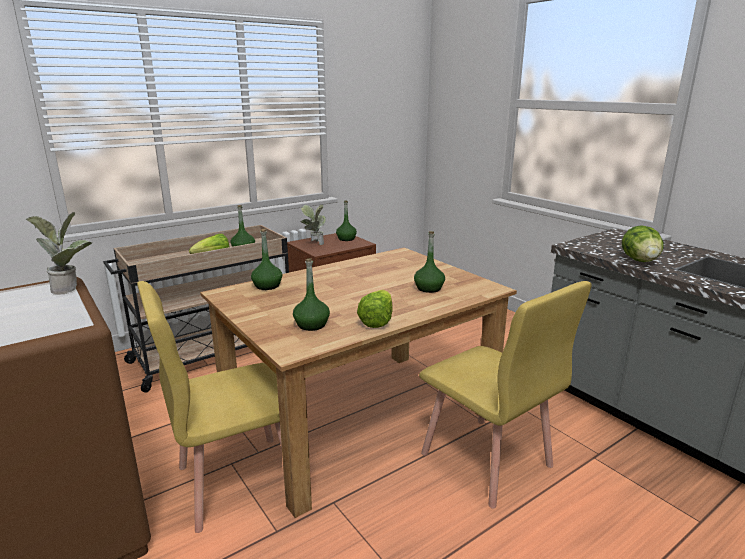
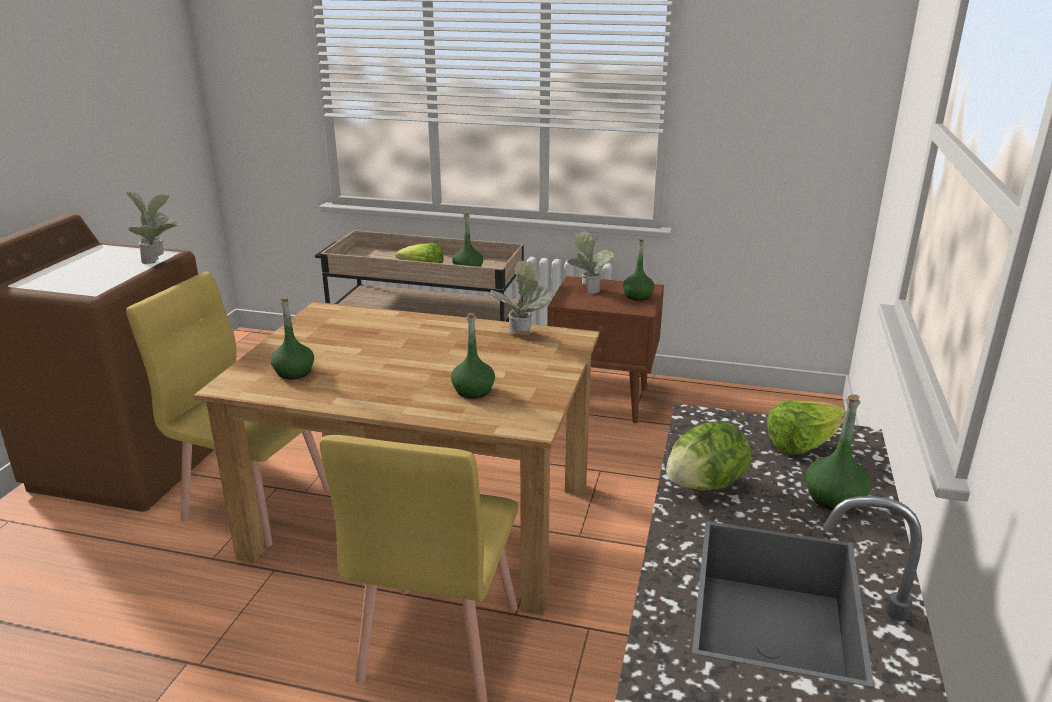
camera: 50 degrees right, 5 degrees up
green bottle [251,229,282,290] -> green bottle moved to [806,395,871,511]
lettuce [357,290,393,328] -> lettuce moved to [767,400,845,454]
none -> potted plant [490,261,551,334]

